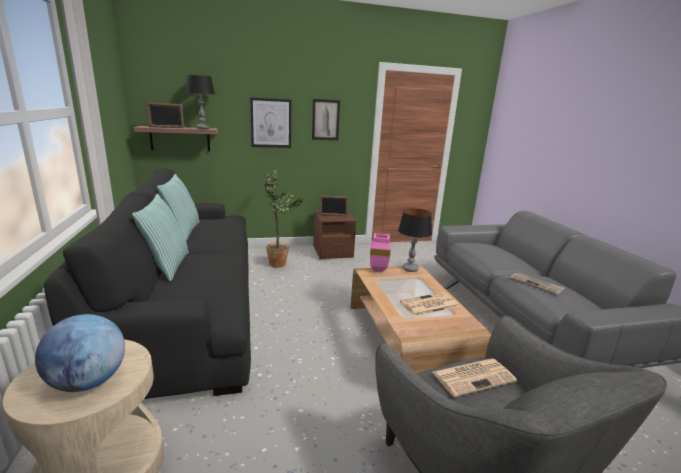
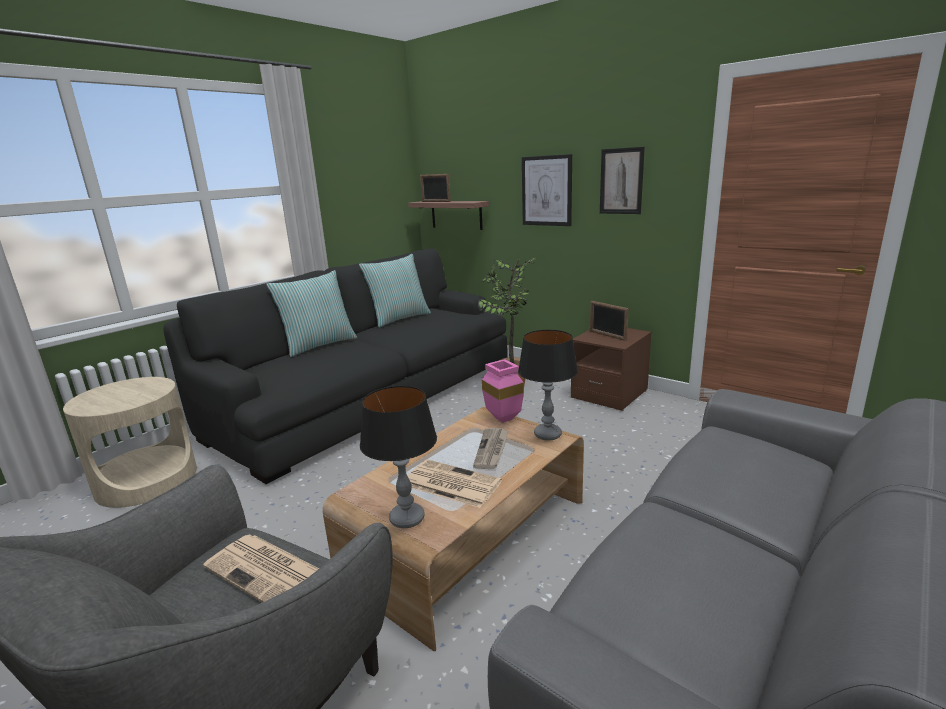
camera: 55 degrees right, 0 degrees up
globe [35,314,125,392] -> none
table lamp [186,75,215,129] -> table lamp moved to [360,386,437,528]
newspaper [510,273,565,295] -> newspaper moved to [473,428,509,469]

